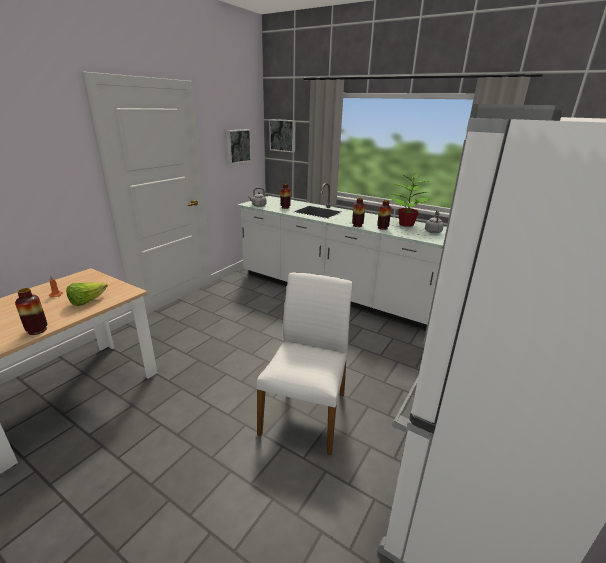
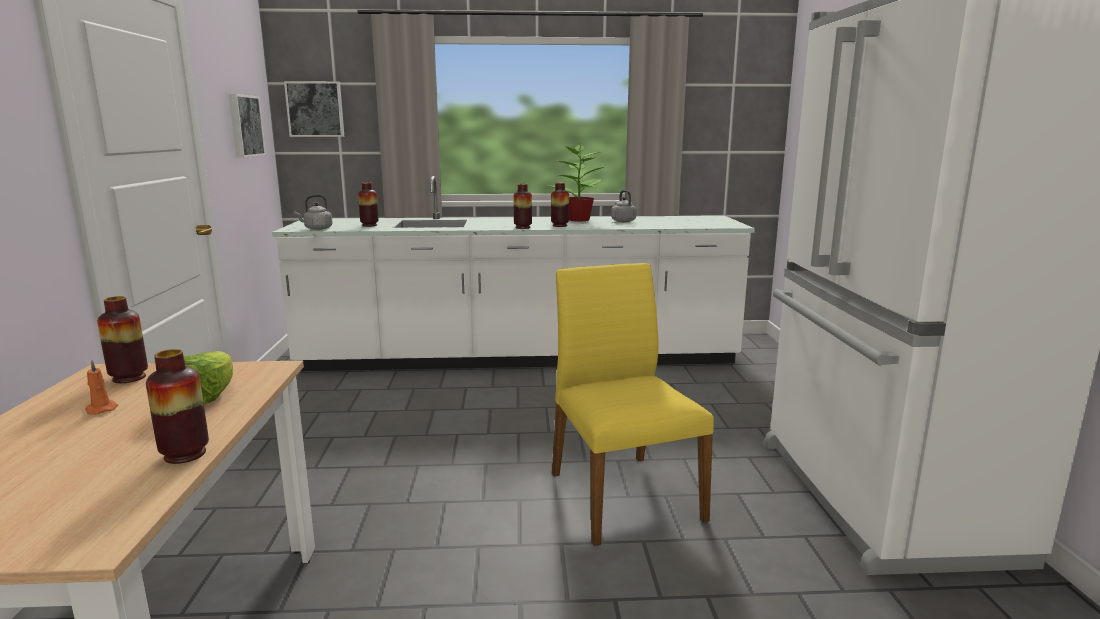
camera: 35 degrees left, 10 degrees down
white chair [257,272,353,455] -> yellow chair [552,263,714,546]
none -> vase [97,296,148,383]

